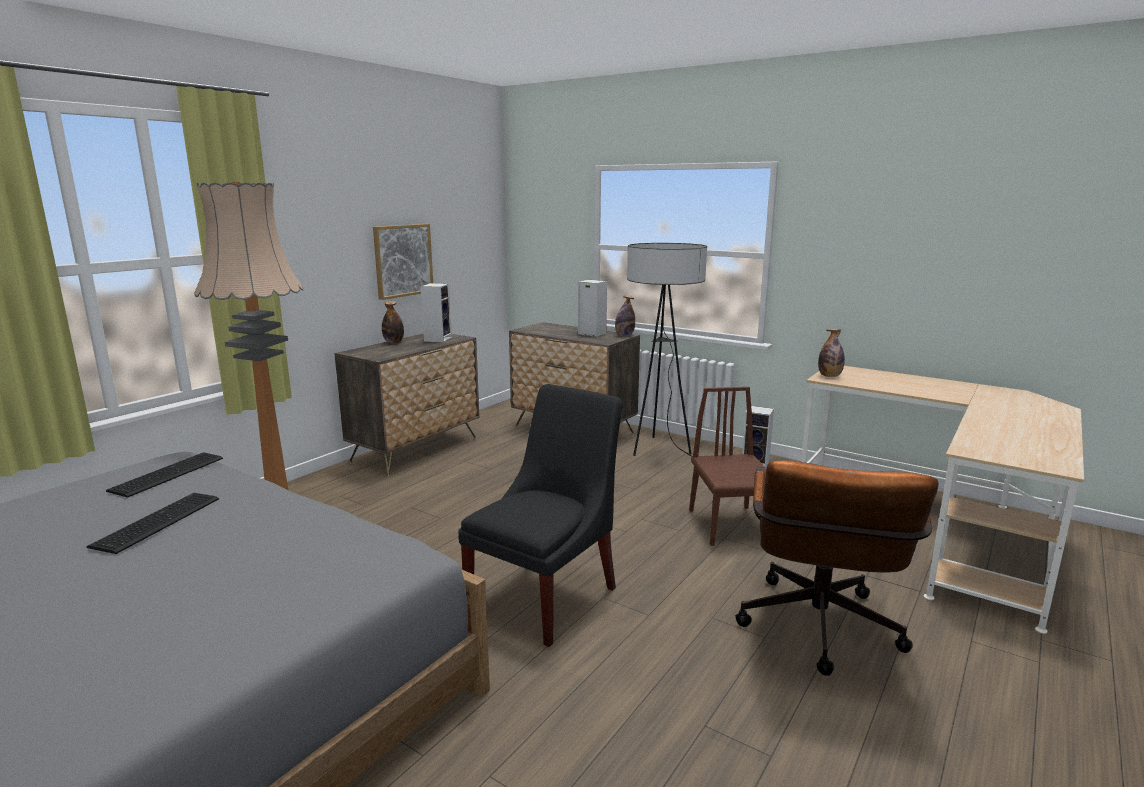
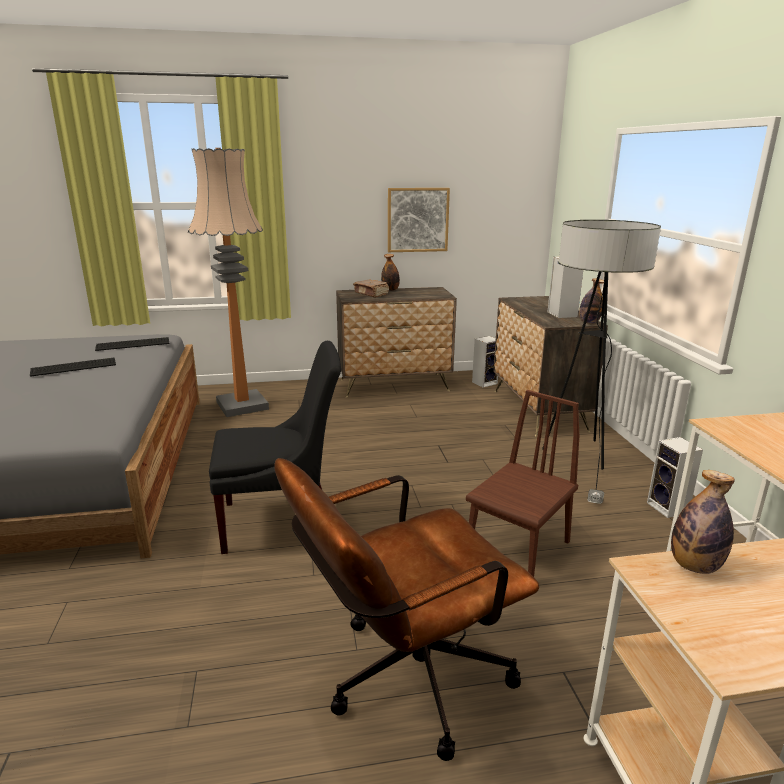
camera: 45 degrees right, 5 degrees up
speaker [421,283,452,342] -> speaker moved to [472,336,498,388]
bottle [818,329,845,377] -> bottle moved to [671,470,735,574]
none -> brown book [353,280,389,298]

